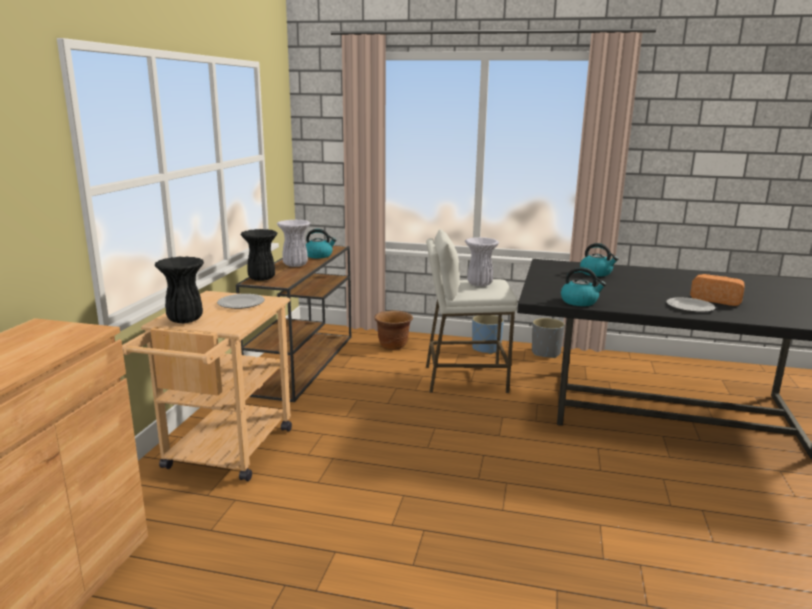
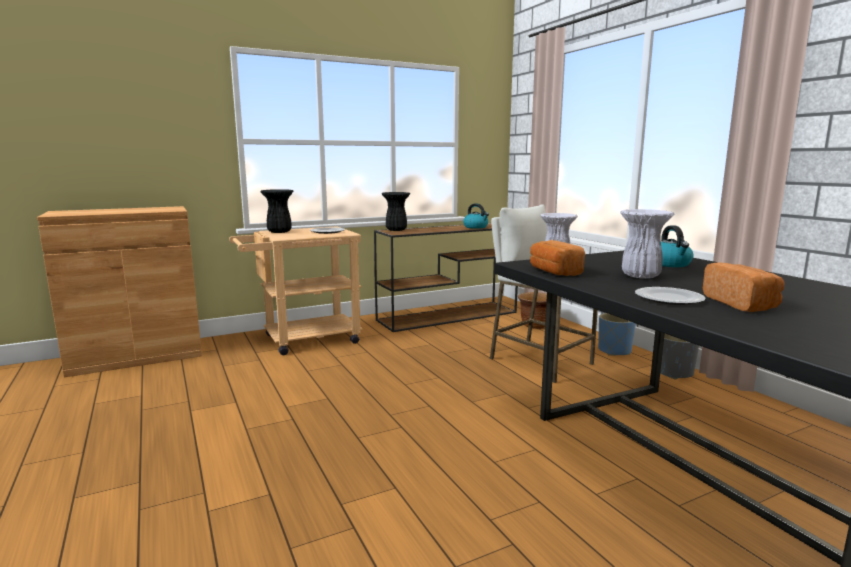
camera: 50 degrees right, 5 degrees down
white vase [277,220,310,267] -> white vase moved to [620,209,674,279]
kettle [561,267,606,306] -> bread [530,240,585,276]

